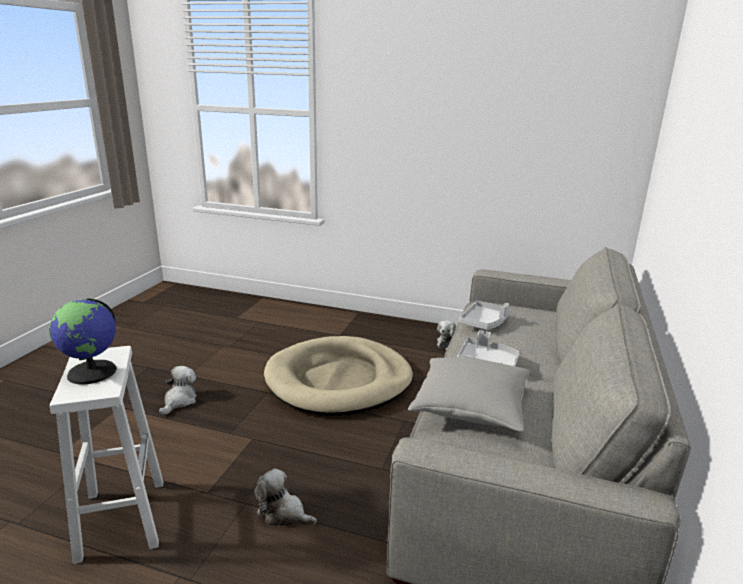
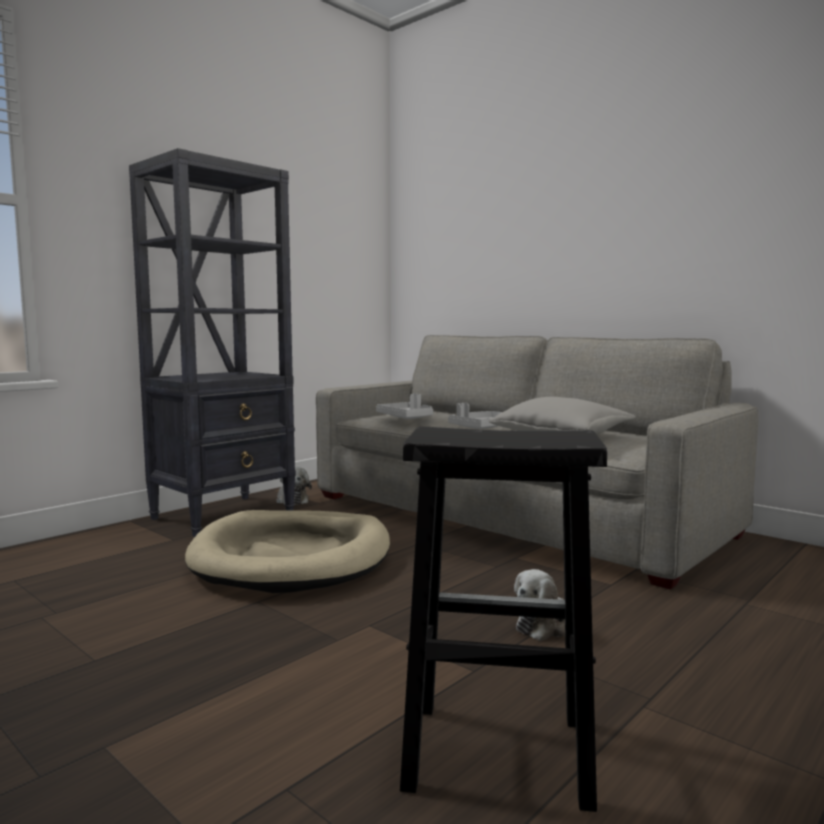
camera: 65 degrees left, 15 degrees down
globe [49,298,117,385] -> none
white stool [50,346,163,564] -> black stool [400,426,607,812]
plush toy [159,366,197,415] -> none
none -> black bookcase [129,148,296,537]

